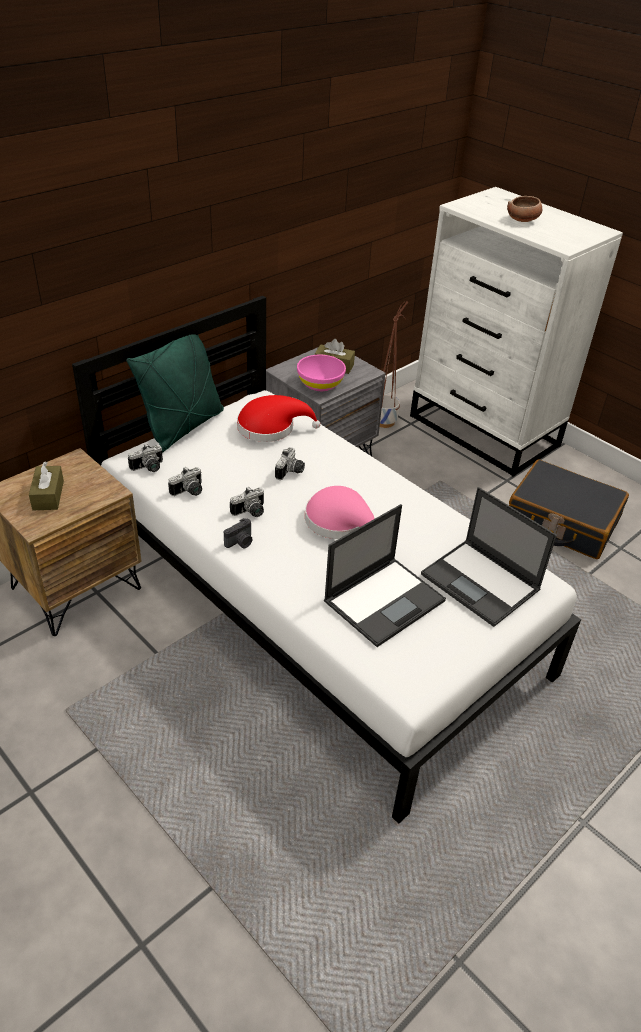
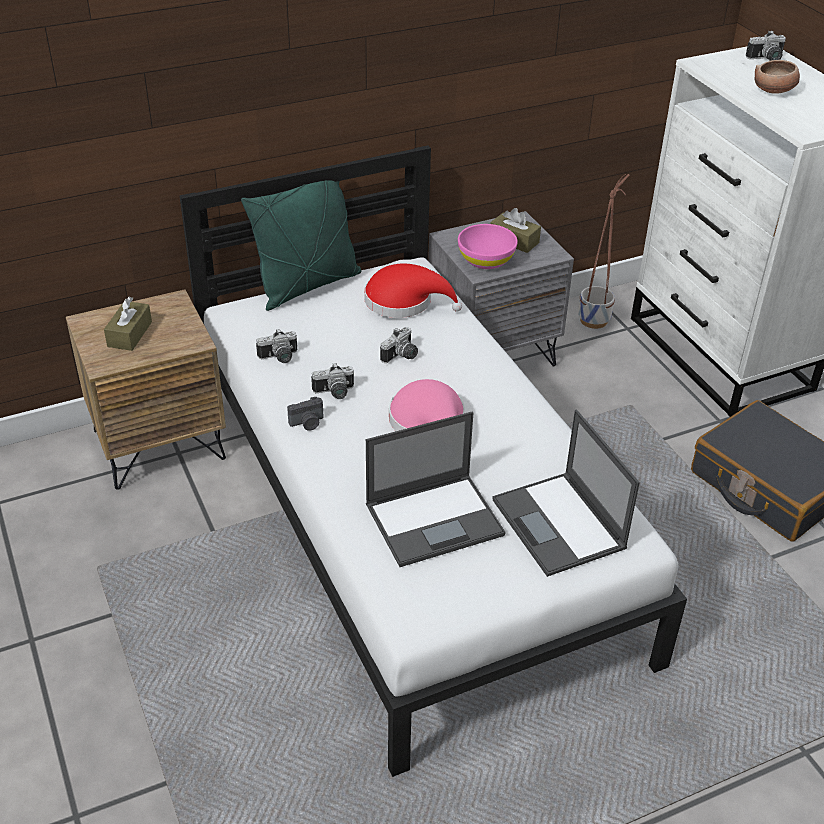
camera: 20 degrees right, 0 degrees up
camera [128,443,163,472] -> camera moved to [746,30,786,61]

